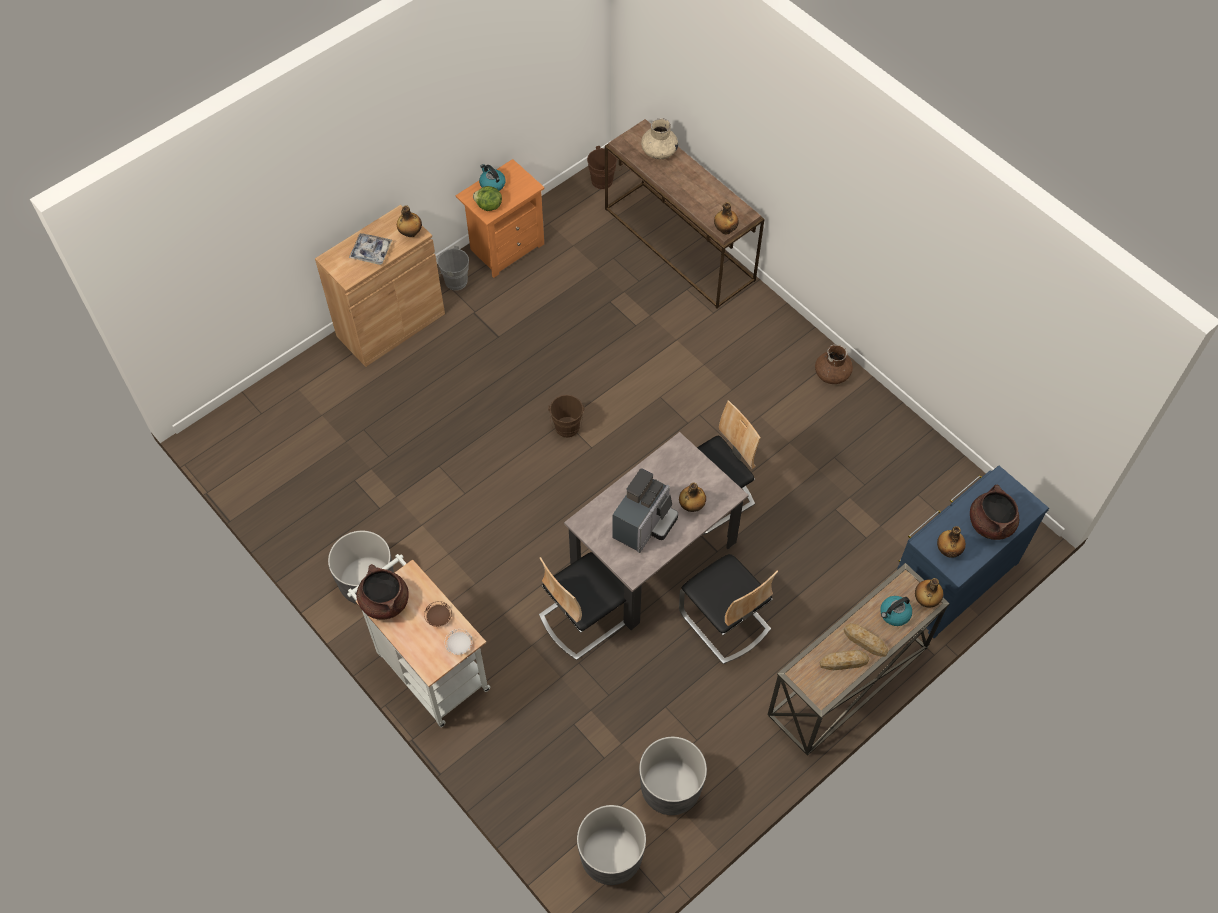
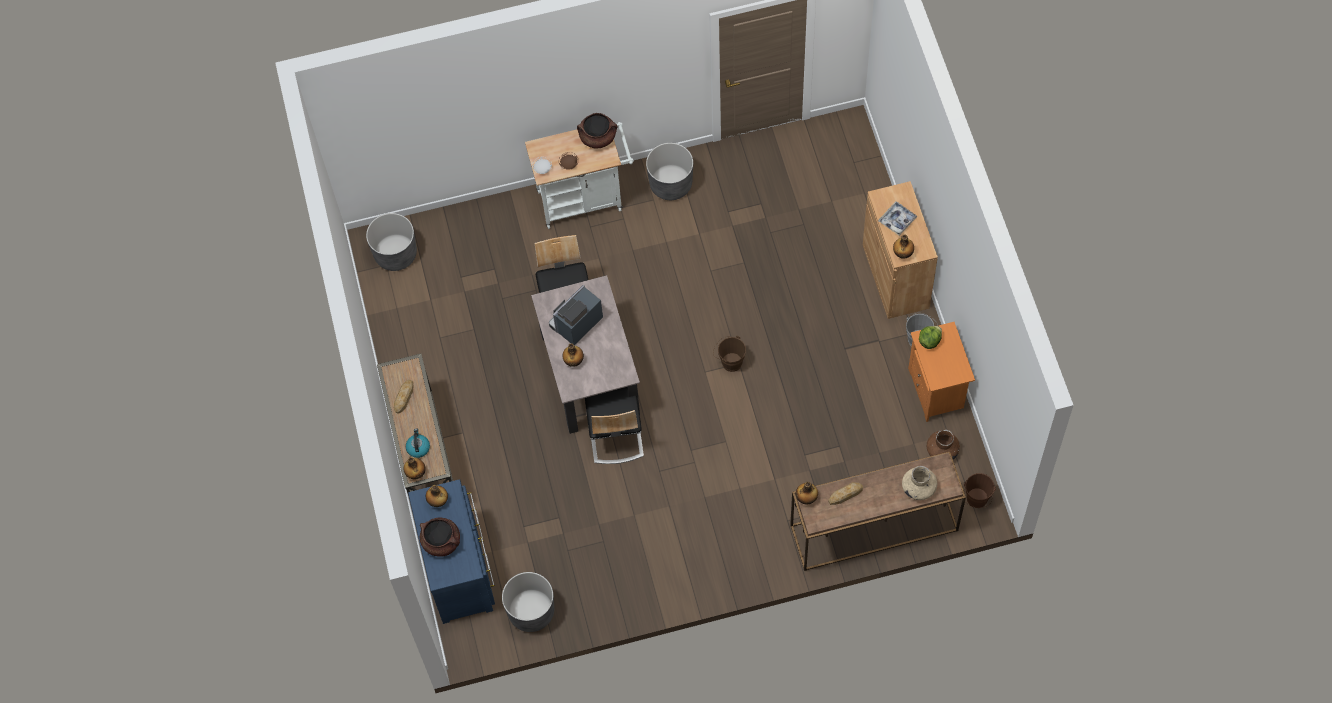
camera: 120 degrees right, 5 degrees up
kettle [479,164,506,191] -> none
coffee machine [613,468,678,553] -> coffee machine turned 75 degrees clockwise [549,285,603,345]
grey planter [639,737,707,815] -> grey planter moved to [502,572,554,632]
chair [679,554,778,664] -> none
brown vase [815,344,853,384] -> brown vase moved to [927,430,960,459]
bread [844,623,889,657] -> bread moved to [828,482,863,505]

